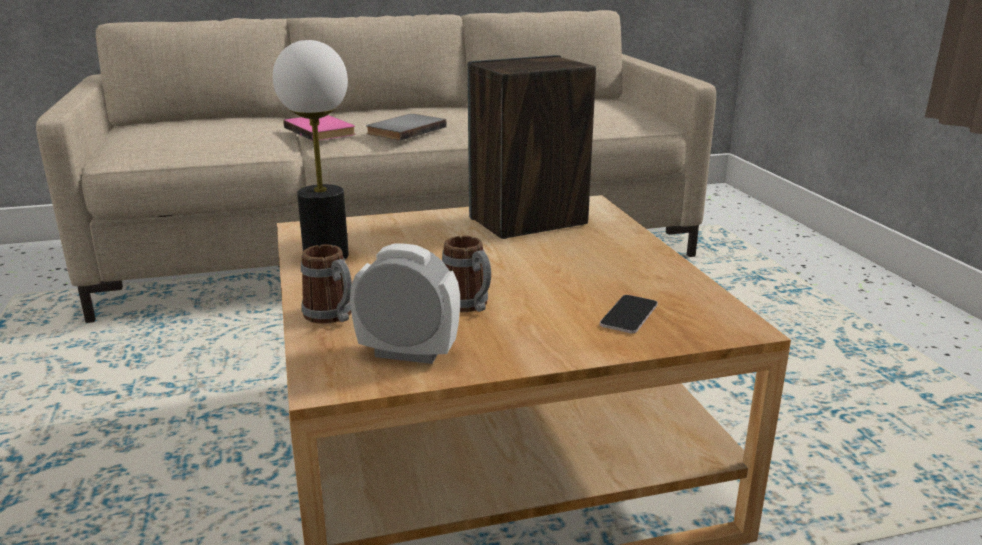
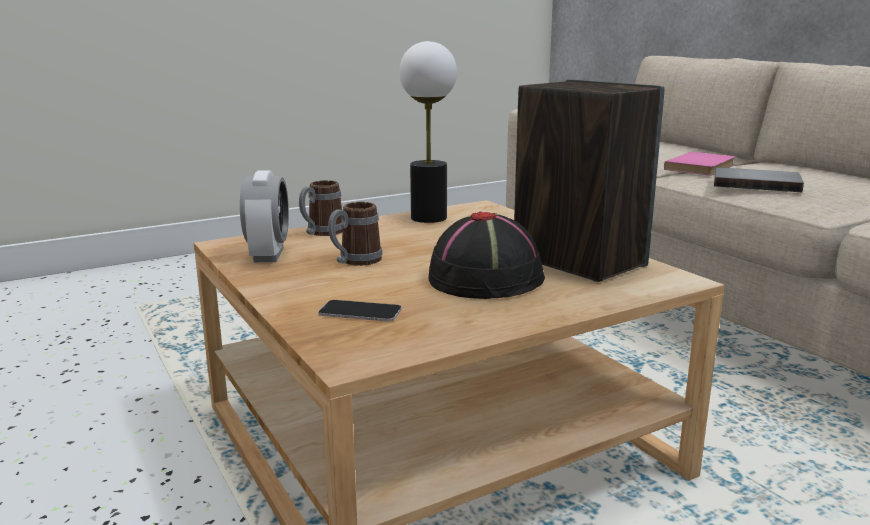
camera: 75 degrees right, 5 degrees down
none -> black hat [428,211,545,299]

